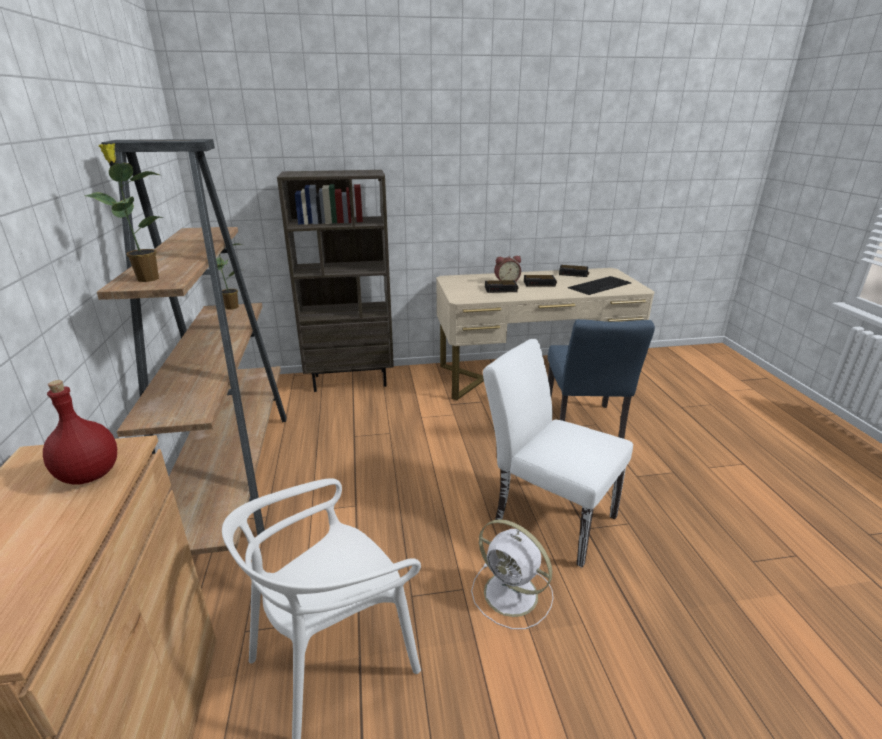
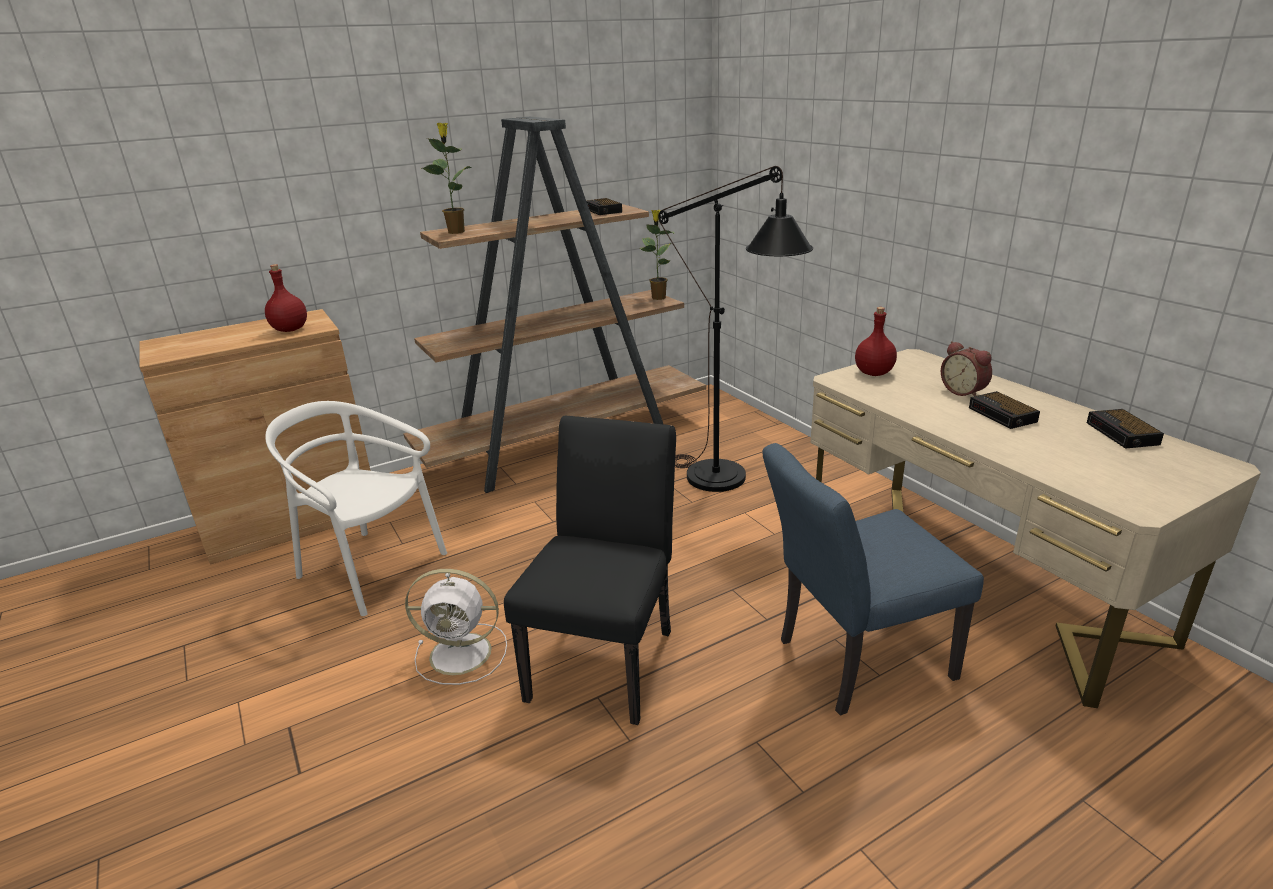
camera: 70 degrees right, 0 degrees up
brown bookcase [277,170,394,392] -> none
white fan [471,519,554,629] -> white fan turned 105 degrees counterclockwise [405,569,507,685]
white chair [483,339,633,567] -> black chair [504,416,676,725]
alarm clock [485,280,519,293] -> alarm clock moved to [586,198,622,215]
keyboard [568,276,631,295] -> none
none -> black floor lamp [658,166,813,492]
none -> red bottle [855,307,897,376]

